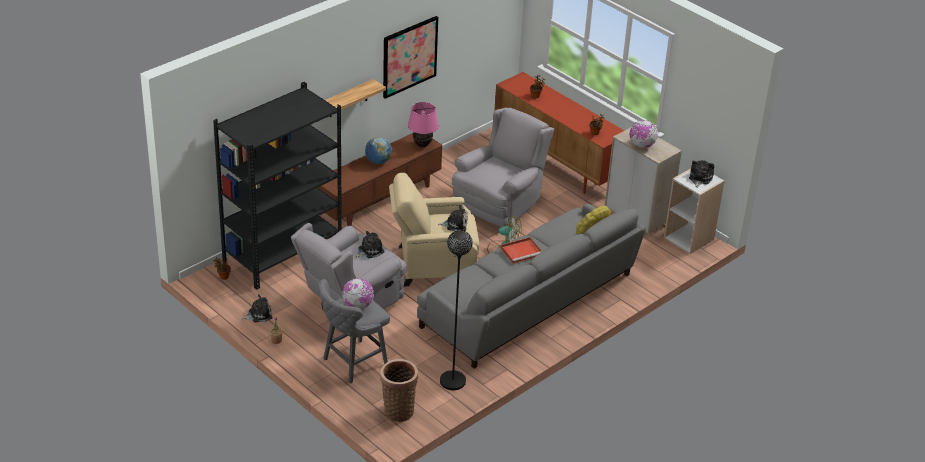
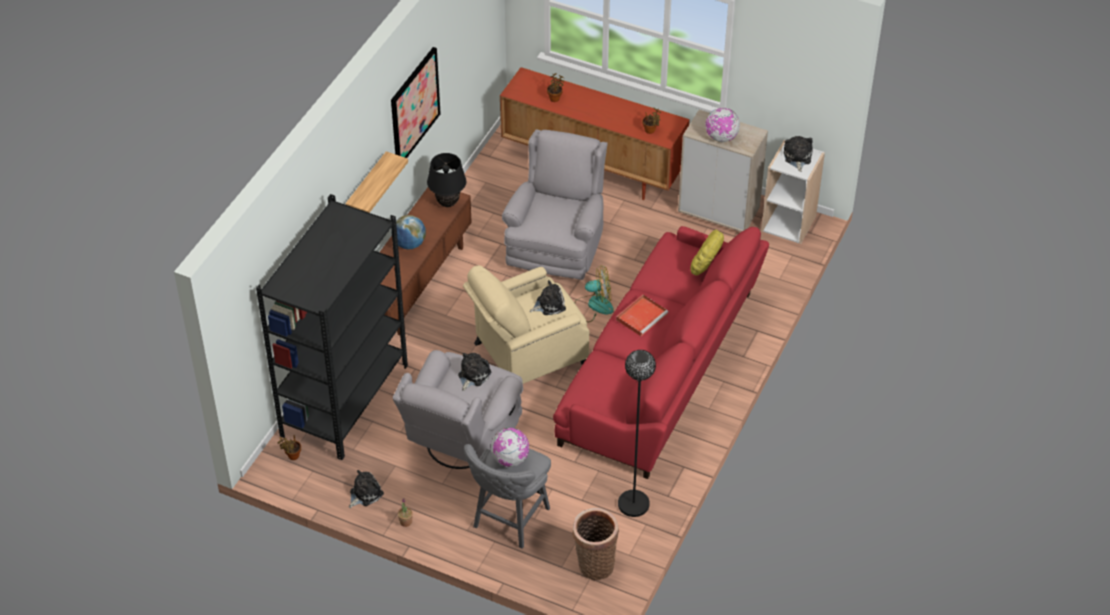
camera: 20 degrees left, 10 degrees up
pink table lamp [408,102,439,147] -> black table lamp [427,153,466,207]
grey sofa [417,204,646,369] -> red sofa [553,226,769,479]

